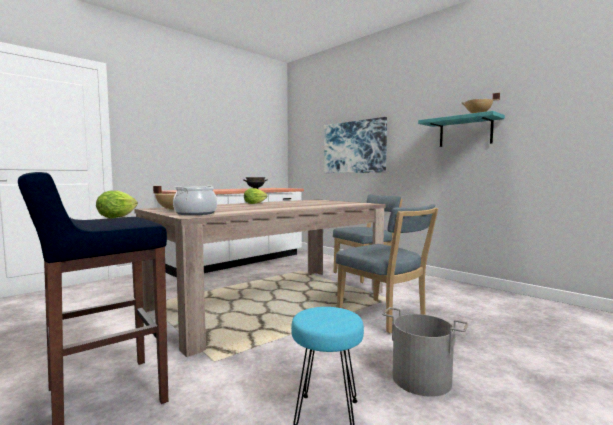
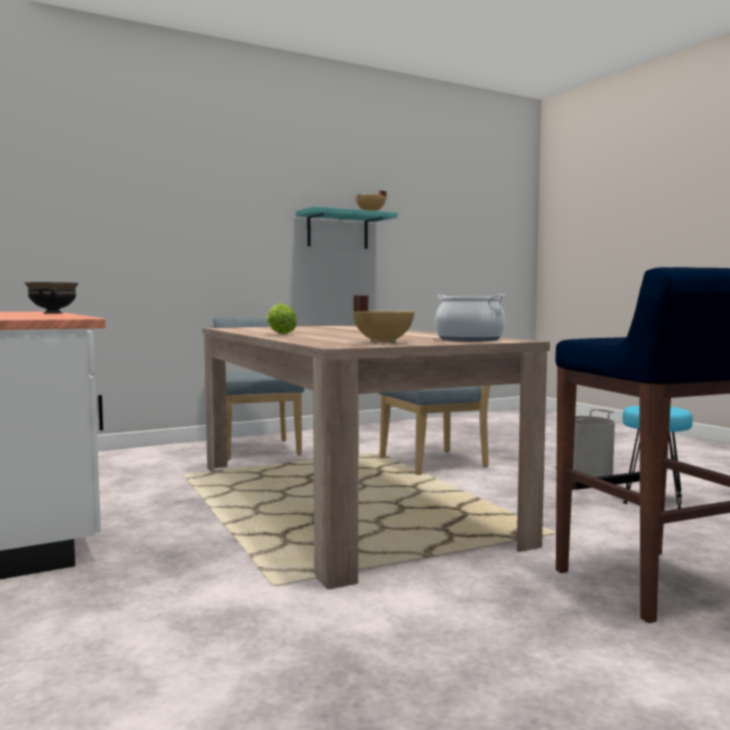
camera: 75 degrees left, 0 degrees up
lettuce [96,190,138,218] -> none
picture [324,117,387,173] -> none

